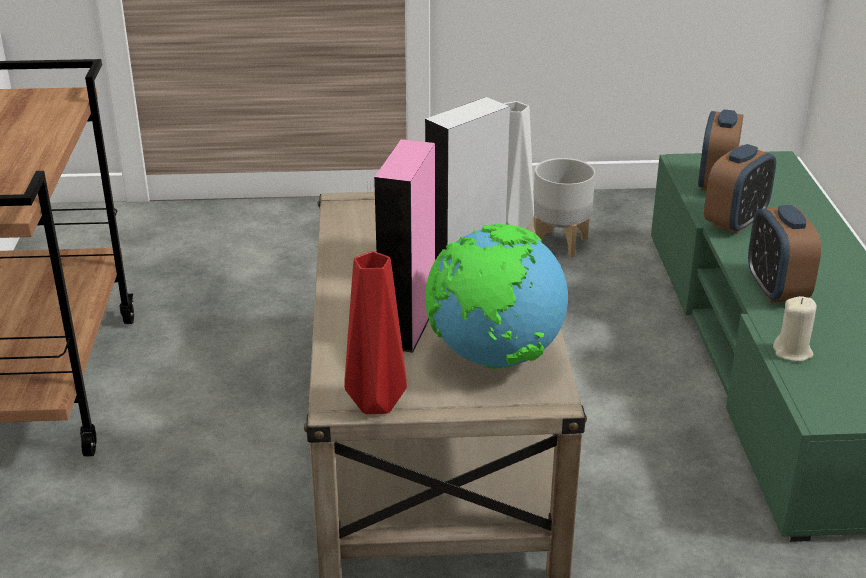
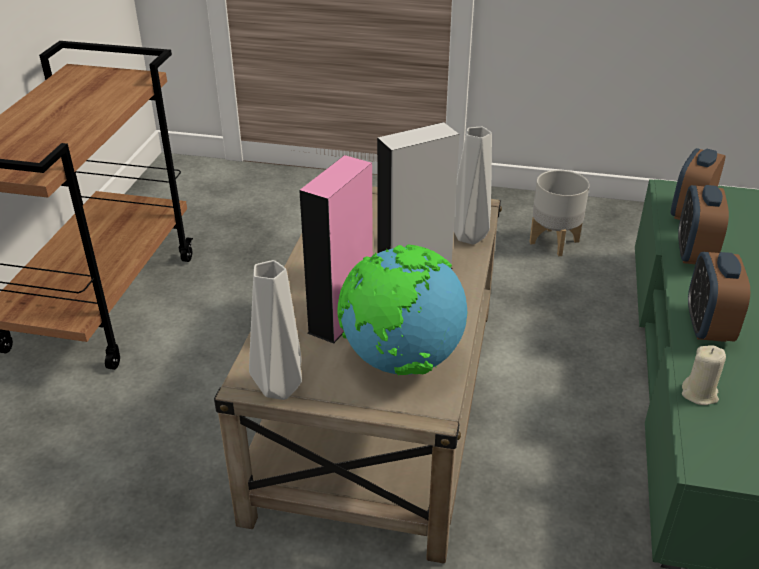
camera: 15 degrees right, 5 degrees up
red vase [344,251,407,414] -> grey vase [249,260,302,400]
alarm clock [704,144,776,234] -> alarm clock turned 135 degrees clockwise [678,185,729,264]

